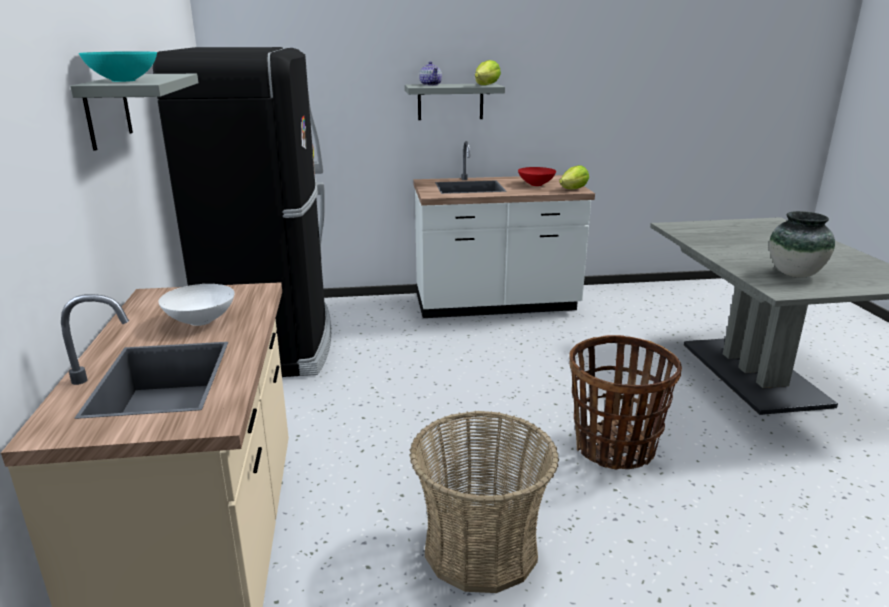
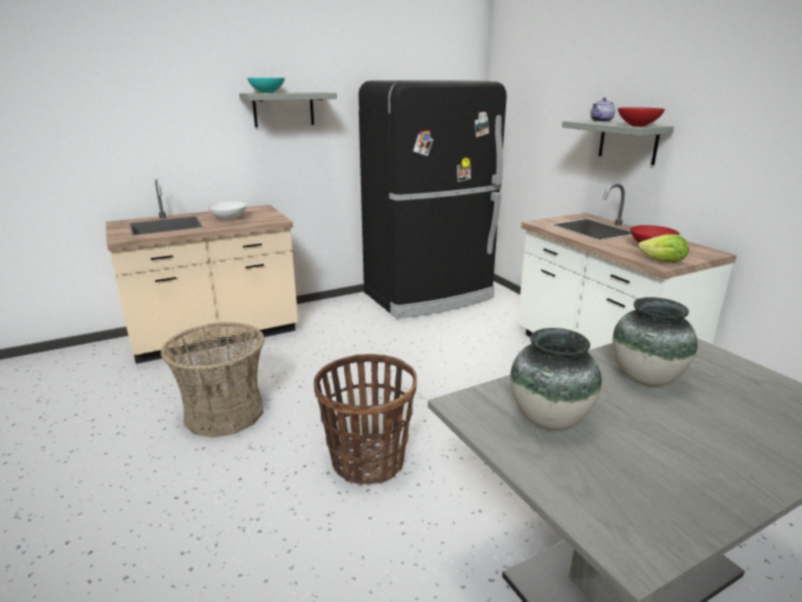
camera: 70 degrees right, 0 degrees up
lettuce [475,60,501,85] -> red bowl [618,107,665,127]
none -> vase [613,297,698,386]

